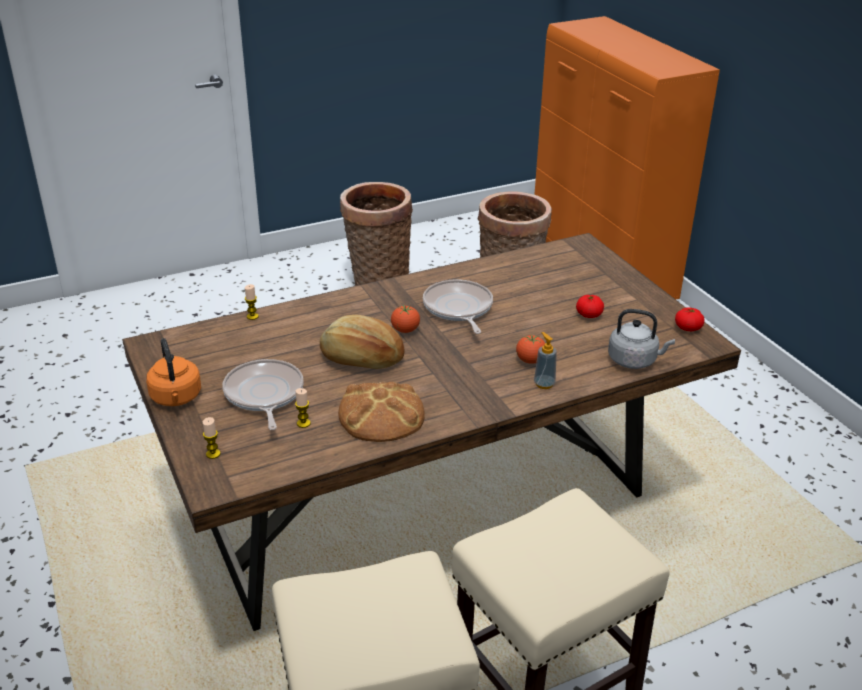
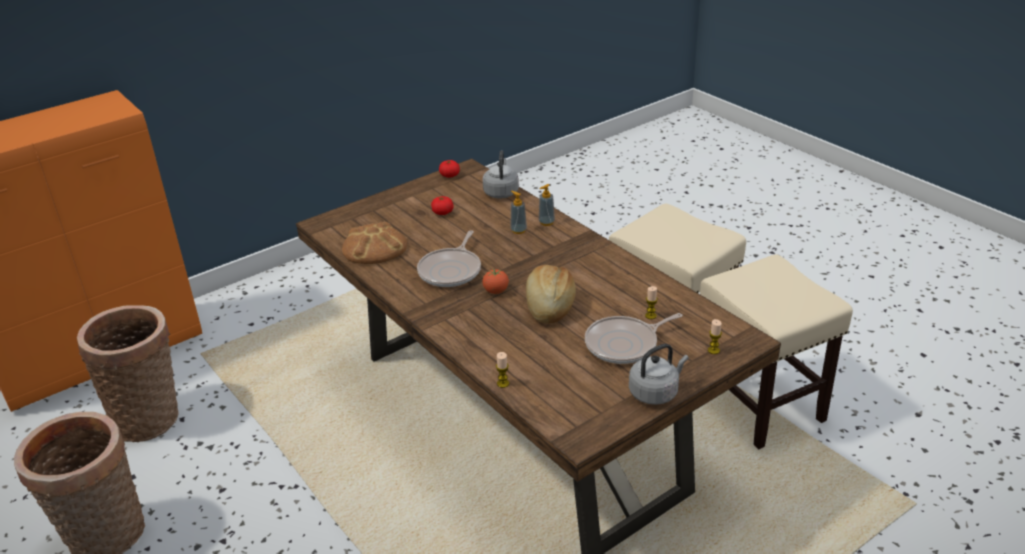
camera: 100 degrees left, 0 degrees up
orange kettle [146,338,201,406] -> grey kettle [629,344,689,405]
bread [338,382,424,442] -> bread moved to [342,222,407,264]
frying pan [423,279,493,334] -> frying pan turned 45 degrees counterclockwise [417,230,481,287]
tomato [516,335,545,364] -> soap dispenser [510,191,527,234]

